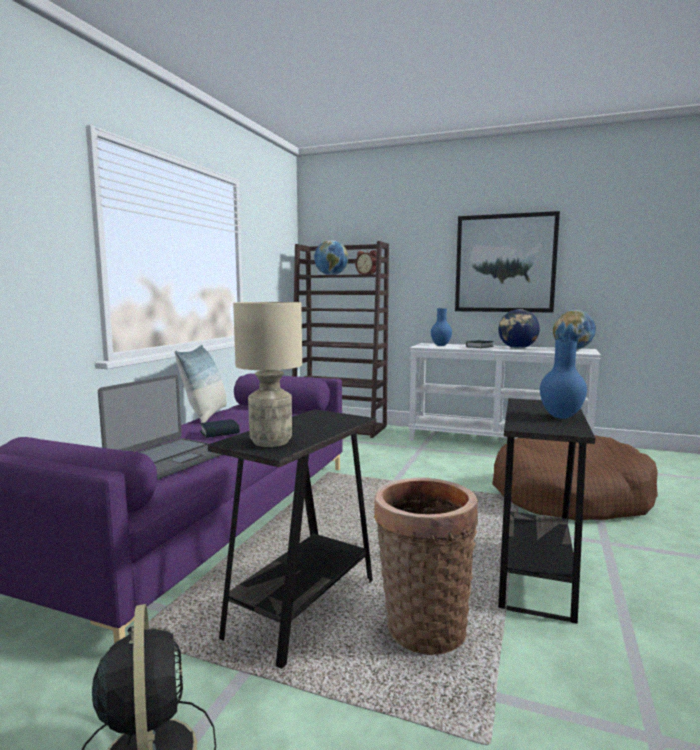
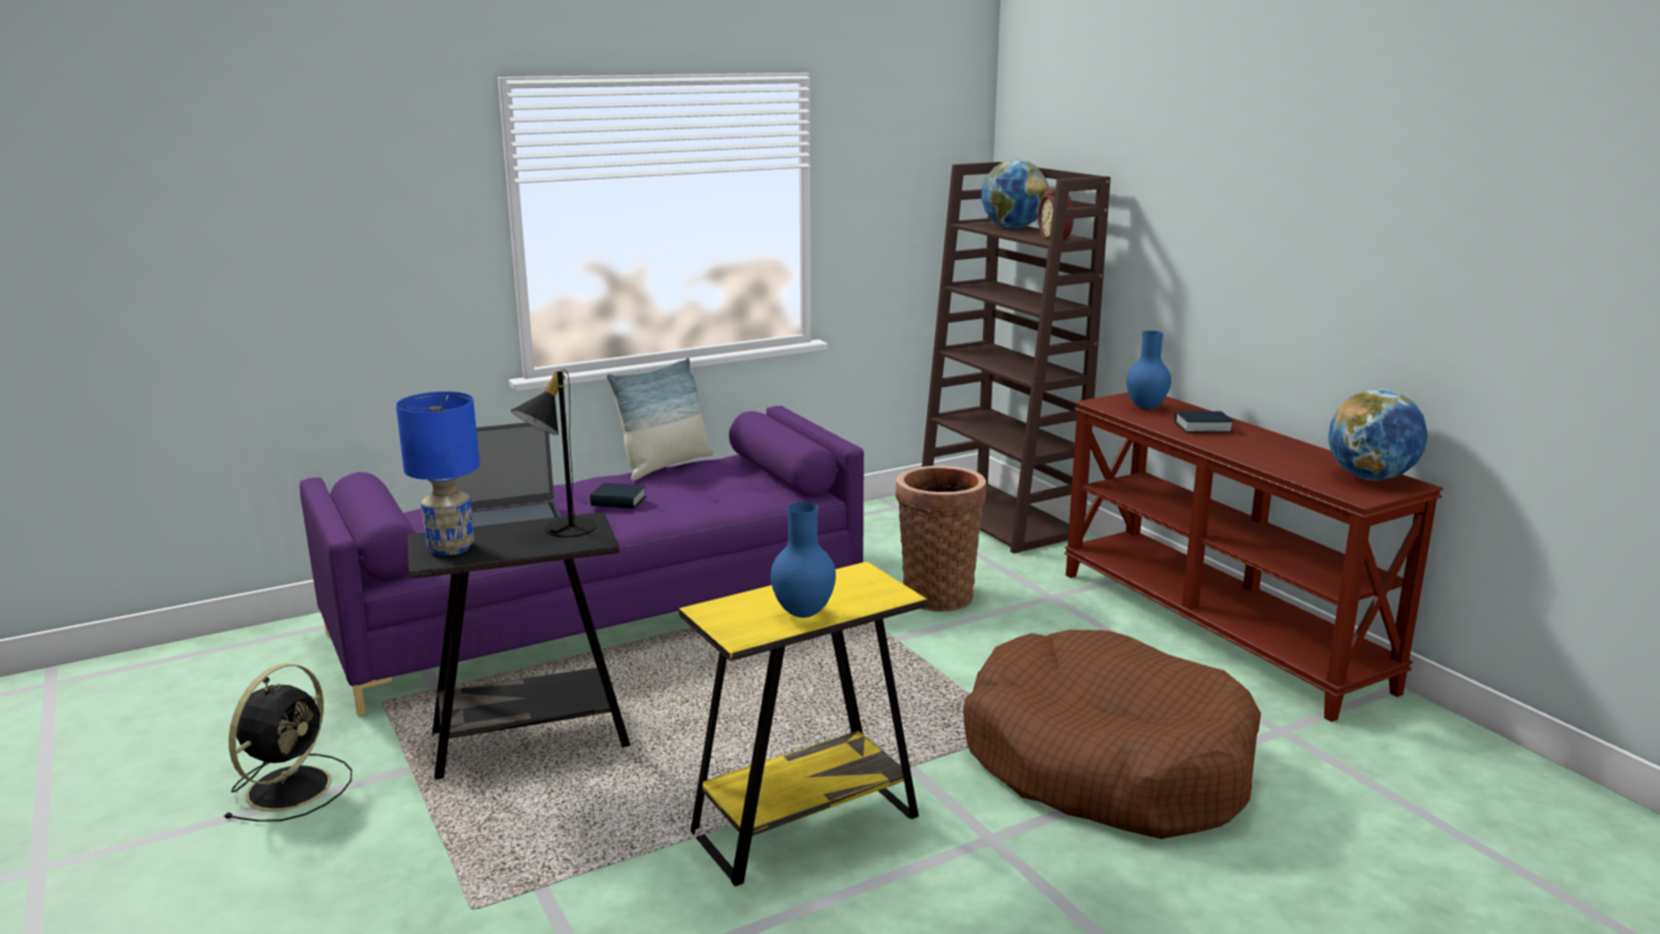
camera: 40 degrees right, 10 degrees up
beige table lamp [233,302,302,447] -> blue table lamp [396,391,480,556]
basket [374,478,478,655] -> basket moved to [896,465,986,612]
white console table [408,343,601,440] -> brown console table [1064,392,1443,722]
picture [455,211,560,312] -> none
globe [498,309,540,349] -> none
black side table [498,398,596,624] -> yellow side table [679,562,927,886]
none -> black table lamp [511,370,597,538]

